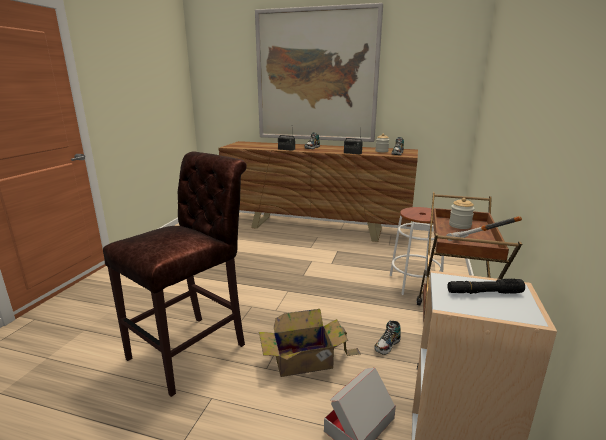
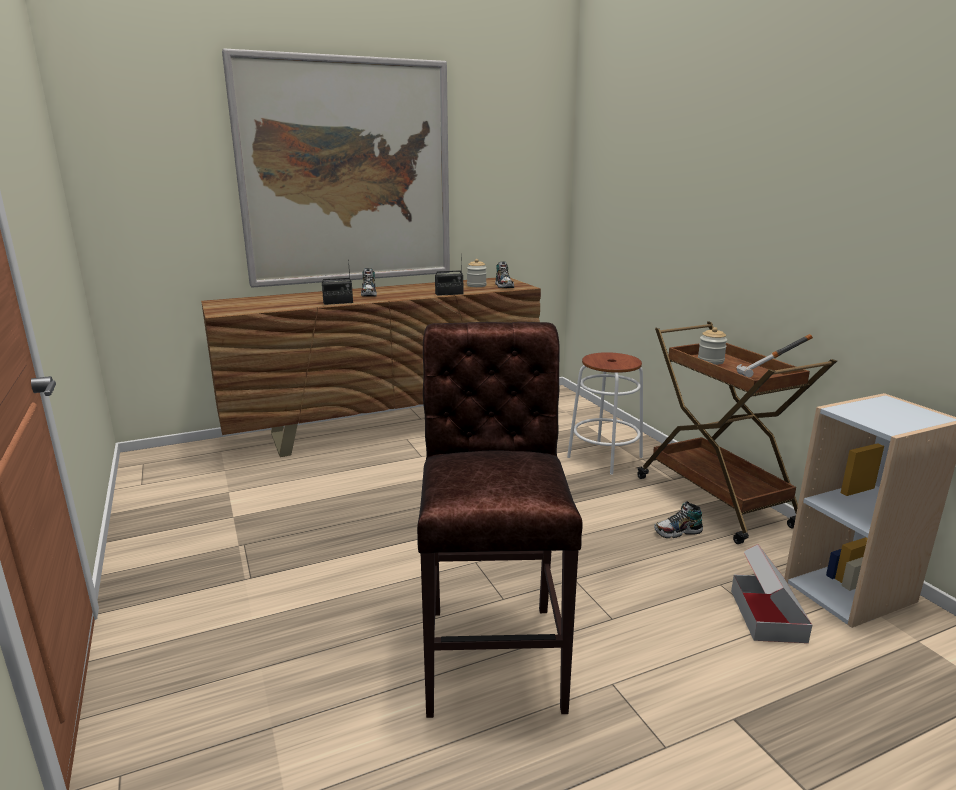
camera: 40 degrees left, 0 degrees up
cardboard box [259,309,361,377] -> none
shoe [375,321,401,355] -> shoe turned 75 degrees clockwise [654,501,703,538]
black flashlight [448,279,525,294] -> none

